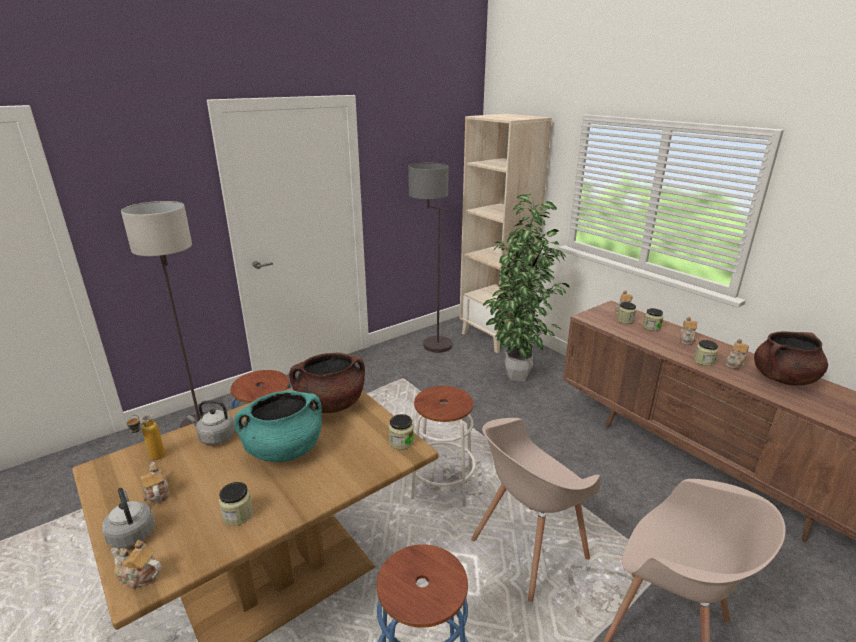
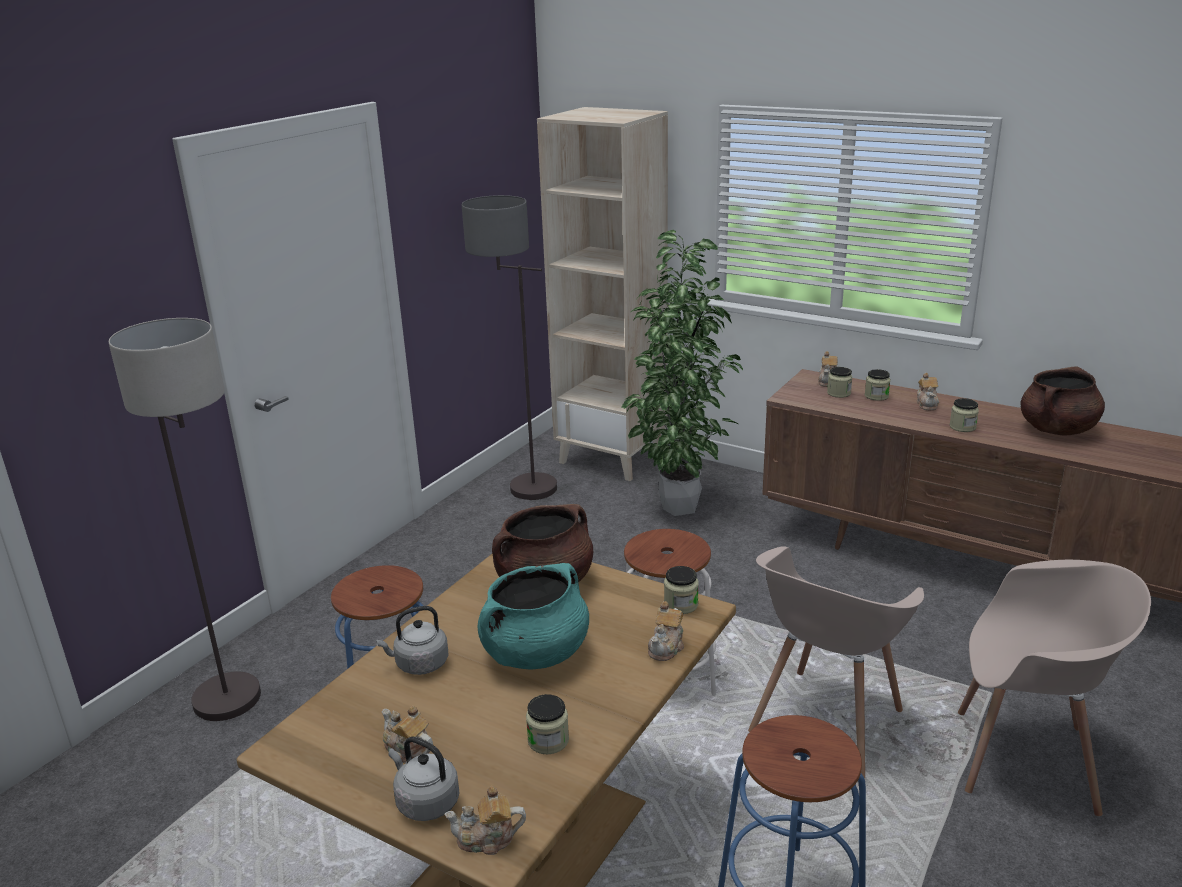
camera: 20 degrees left, 0 degrees up
bottle [126,415,165,460] -> none
teapot [725,339,749,369] -> teapot moved to [648,601,685,661]

